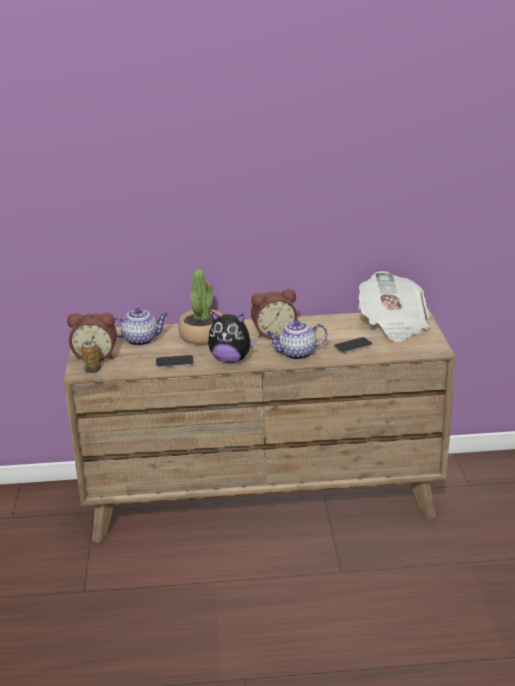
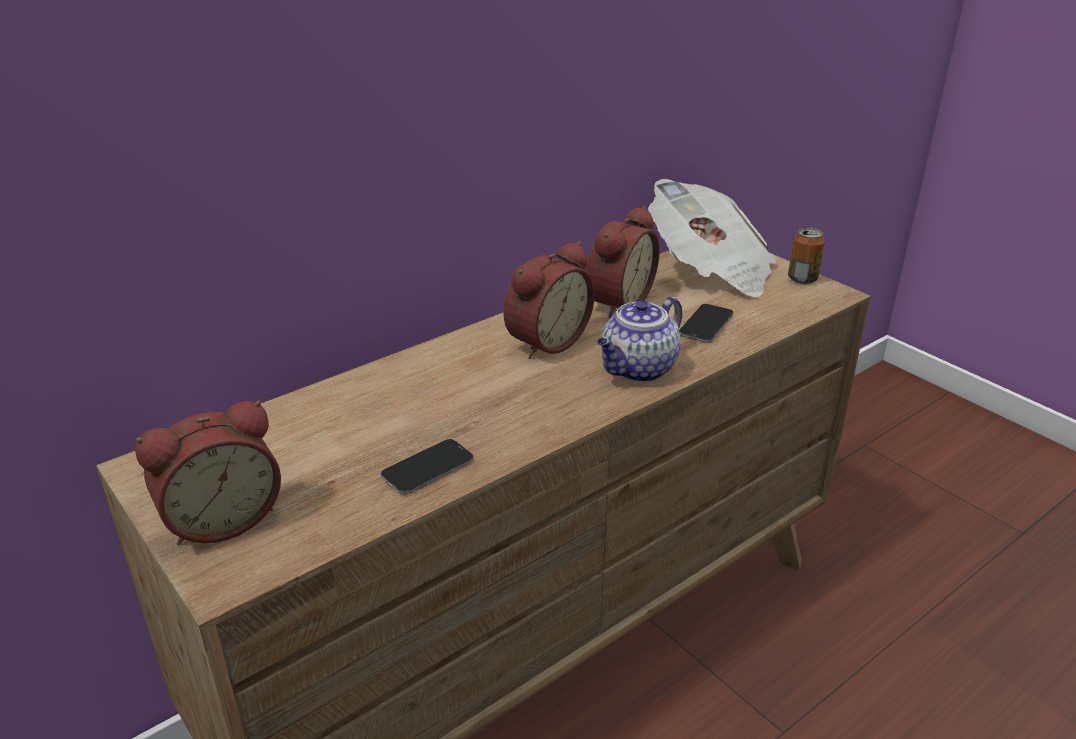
camera: 35 degrees left, 5 degrees up
can [81,341,101,373] -> can moved to [788,227,825,284]
teapot [114,308,168,346] -> none
potted plant [178,269,222,345] -> none
plush toy [208,311,257,363] -> none
none -> alarm clock [586,206,660,318]

